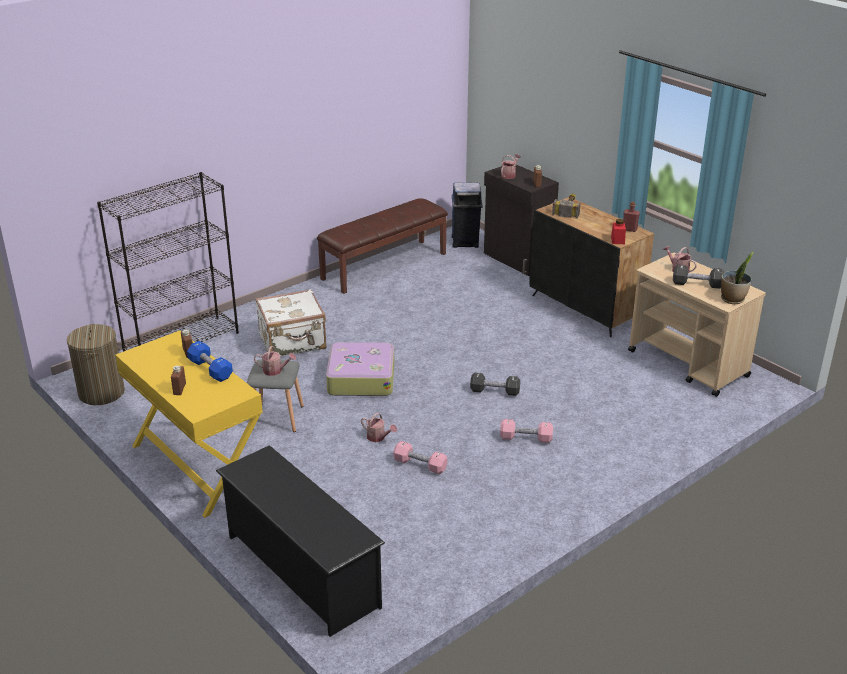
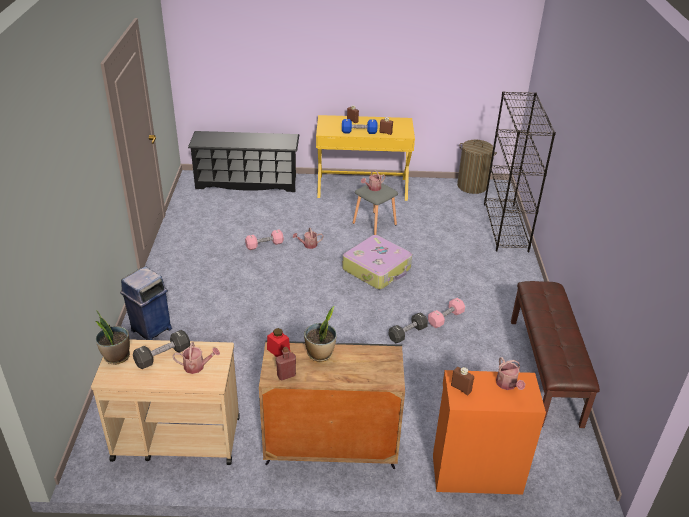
camera: 130 degrees right, 5 degrees up
white suitcase [255,289,326,356] -> none
blue trash can [451,183,483,248] -> blue trash can moved to [120,266,172,340]
black dumbbell [470,373,520,396] -> black dumbbell moved to [389,312,428,343]
black cabinet [484,165,559,276] -> orange cabinet [433,370,546,494]
pink dumbbell [500,419,553,443] -> pink dumbbell moved to [428,298,465,328]
hammer [552,193,581,219] -> none
none -> potted plant [304,306,337,362]

